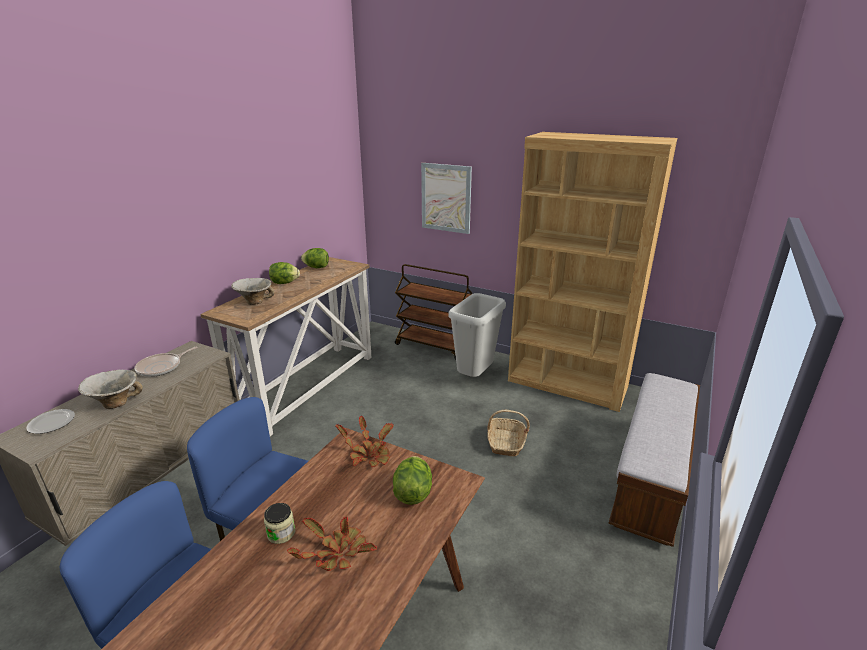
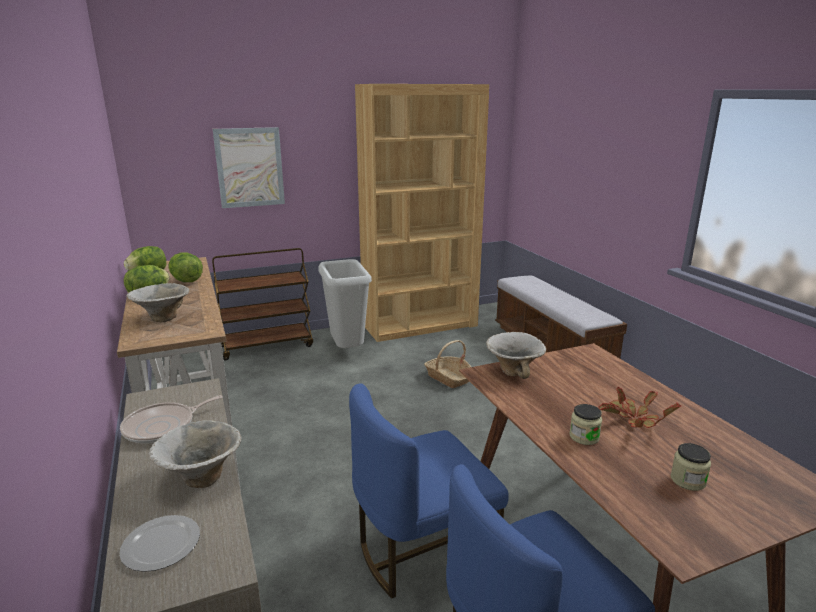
camera: 50 degrees left, 5 degrees down
frying pan [135,347,198,377] -> frying pan turned 60 degrees clockwise [120,395,223,444]
potted plant [335,416,394,467] -> bowl [486,332,546,379]
lettuce [393,456,432,505] -> lettuce moved to [169,253,203,282]
none -> jar [671,443,711,491]

